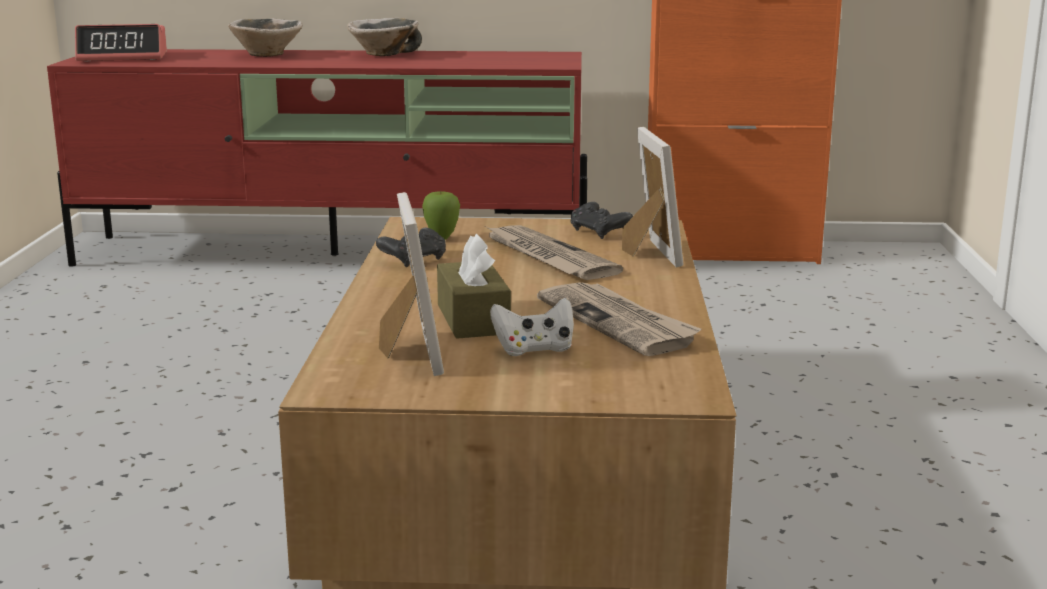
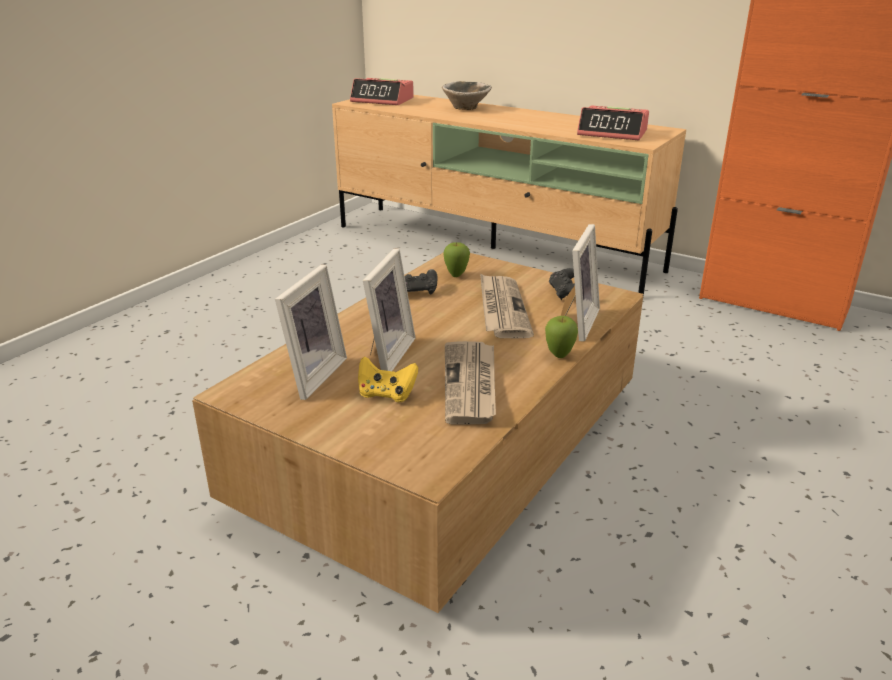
camera: 30 degrees right, 10 degrees up
red tv stand [47,49,587,267] -> beige tv stand [332,95,686,297]
bowl [347,18,422,56] -> none
brown tissue box [437,234,511,339] -> picture frame [363,249,416,371]
white game controller [490,298,574,356] -> yellow game controller [358,356,418,402]
none -> apple [545,316,578,358]
none -> alarm clock [577,105,649,140]

